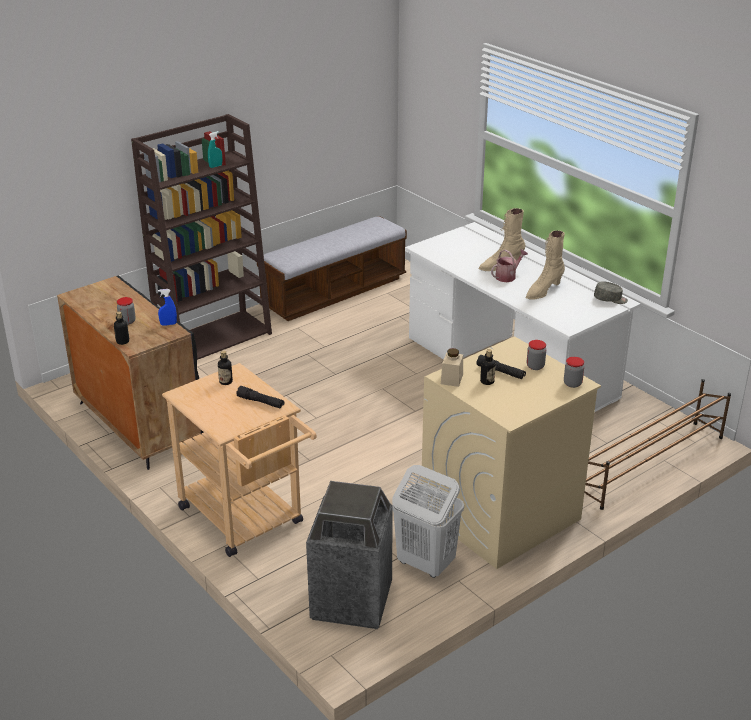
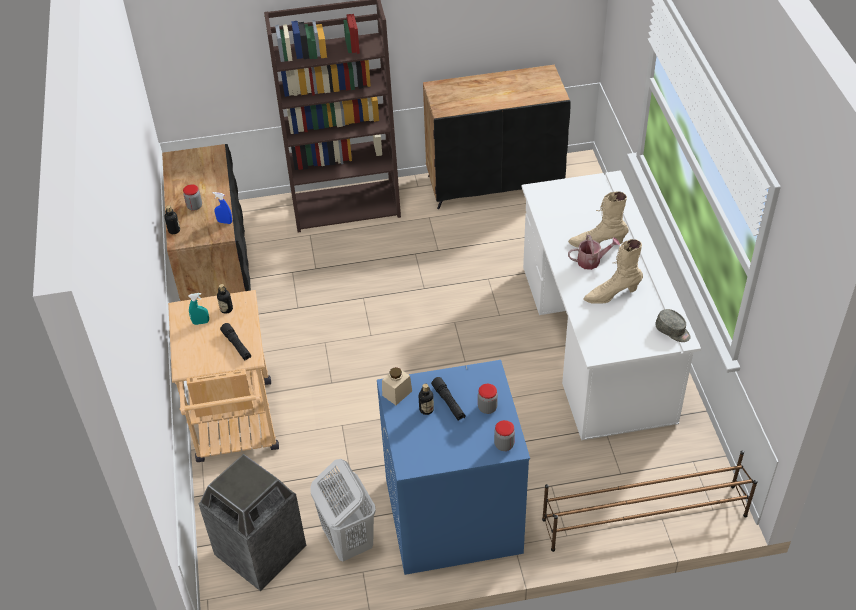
camera: 30 degrees right, 15 degrees up
turquoise spray bottle [208,131,222,168] -> turquoise spray bottle moved to [188,293,209,325]
bench [257,216,407,321] -> black cabinet [423,65,571,209]
beige washing machine [421,336,601,569] -> blue washing machine [377,360,530,575]

